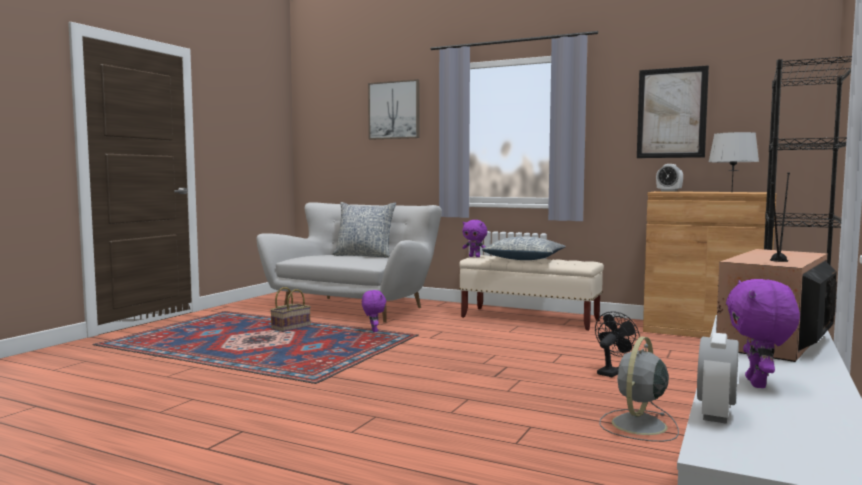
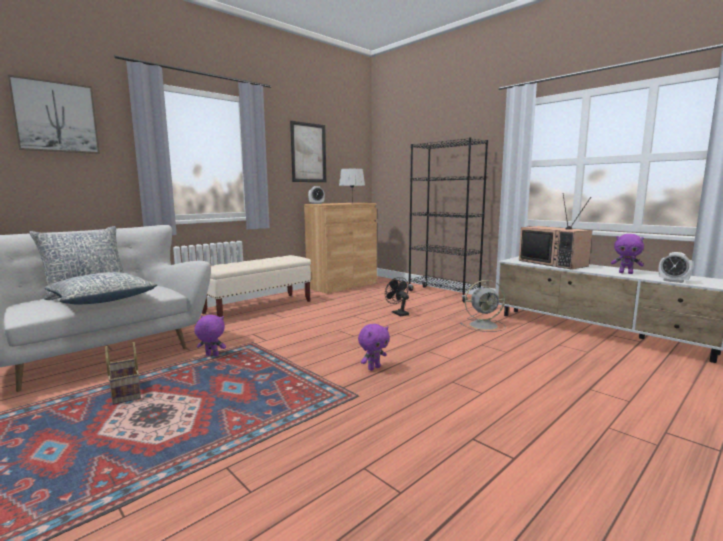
camera: 70 degrees left, 5 degrees up
purple plush toy [463,220,487,257] -> purple plush toy moved to [358,324,390,371]
pillow [482,236,566,260] -> pillow moved to [44,272,158,305]
grey fan [599,337,679,442] -> grey fan turned 60 degrees counterclockwise [460,280,506,332]

